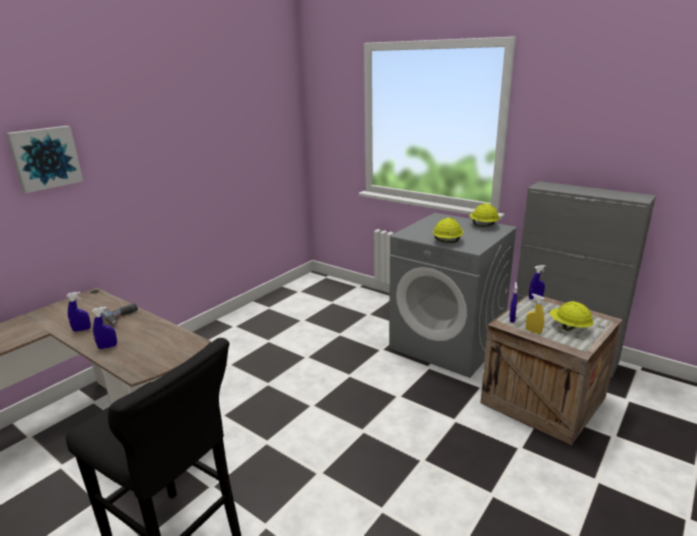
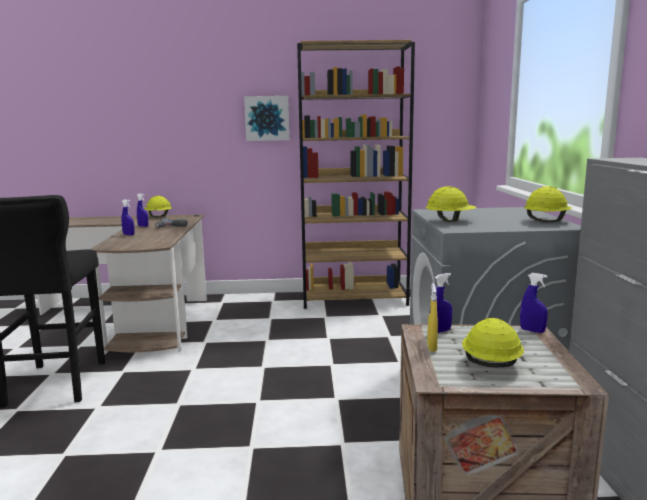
camera: 50 degrees right, 10 degrees down
picture [6,126,83,193] -> picture moved to [244,96,289,141]
none -> yellow hard hat [144,196,172,217]
none -> brown bookcase [297,40,415,309]

